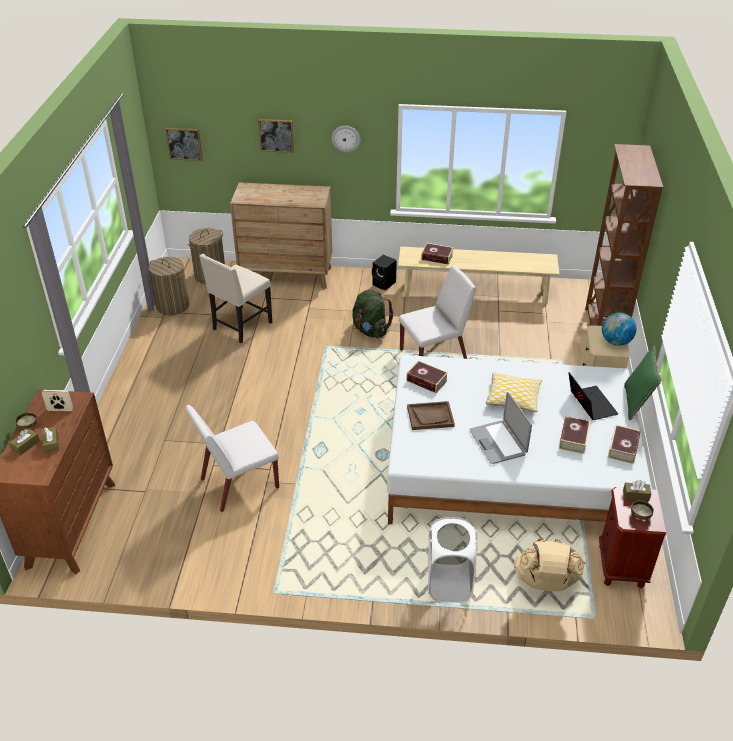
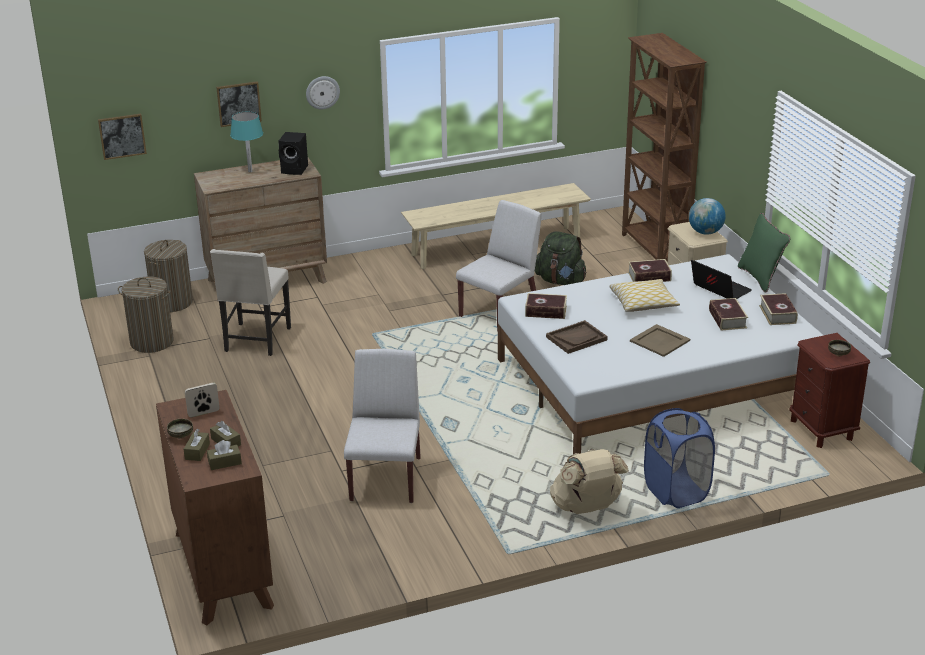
camera: 25 degrees left, 10 degrees down
white chair [186,405,279,512] -> white chair turned 150 degrees clockwise [344,349,421,503]
green backpack [353,290,394,338] -> green backpack moved to [535,231,586,285]
black speaker [372,255,397,290] -> black speaker moved to [278,132,308,175]
book [421,243,454,265] -> book moved to [628,259,672,282]
white laundry basket [428,517,477,603] -> blue laundry basket [644,408,715,508]
laptop [469,392,532,464] -> beige tray [630,324,690,357]
beige backpack [514,539,584,592] -> beige backpack moved to [550,449,629,514]
brown tissue box [623,480,651,501] -> brown tissue box moved to [207,440,242,470]
none -> turquoise table lamp [230,112,263,172]

